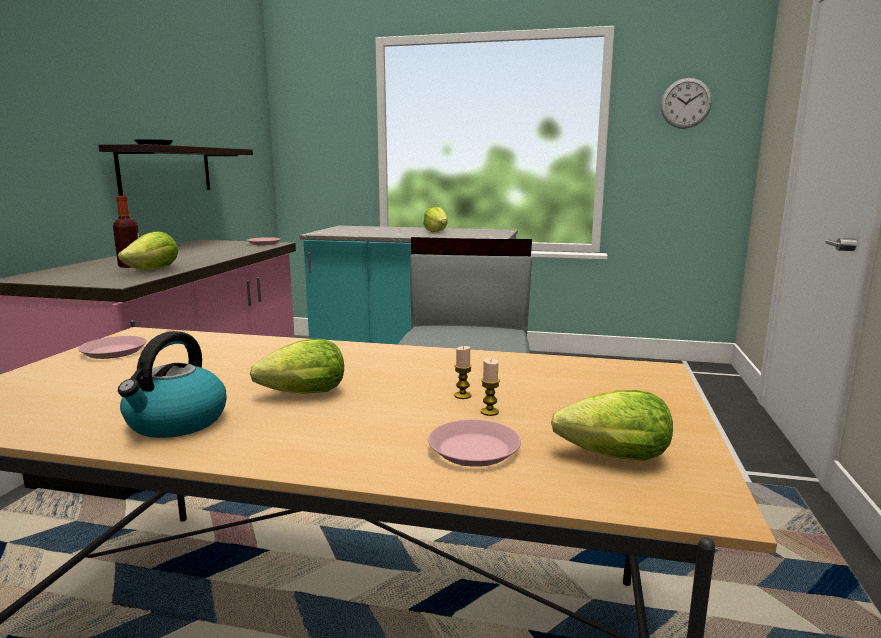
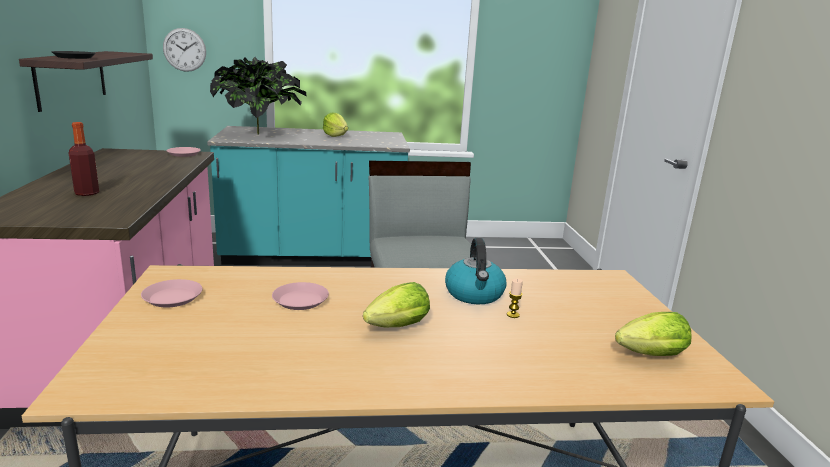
camera: 20 degrees left, 5 degrees up
lettuce [118,231,178,270] -> none
kettle [118,331,227,438] -> kettle moved to [445,238,507,304]
pink plate [428,420,521,467] -> pink plate moved to [272,282,329,310]
candle [481,358,500,416] -> none
wall clock [661,78,712,129] -> wall clock moved to [163,28,206,72]
none -> potted plant [210,57,307,135]

